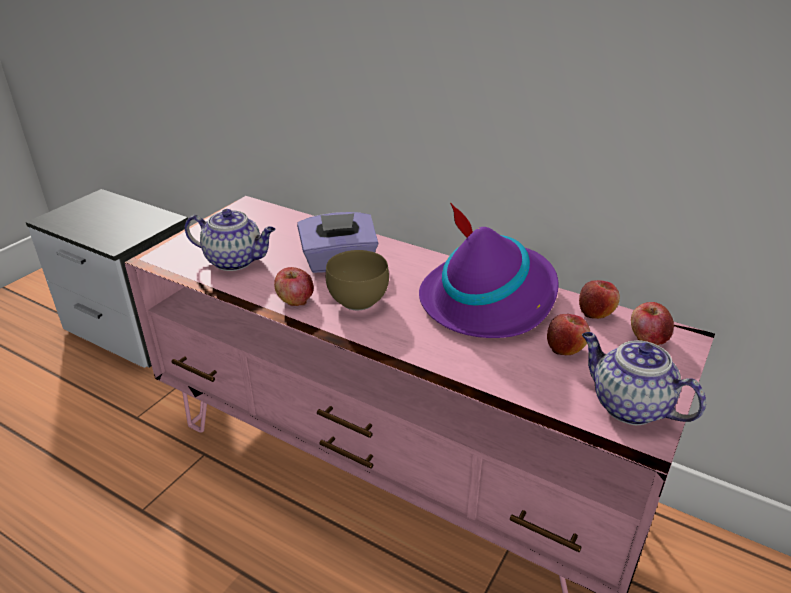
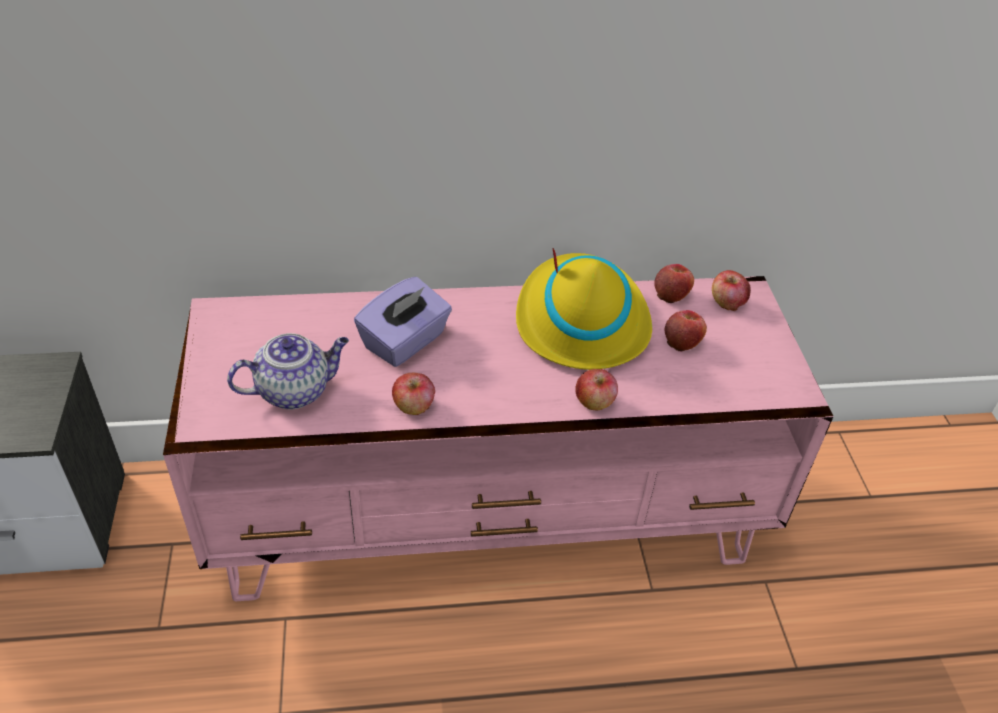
camera: 40 degrees left, 10 degrees up
brown bowl [326,250,389,310] -> none
purple hat [419,203,558,338] -> yellow hat [516,248,652,370]
teapot [582,332,706,425] -> none
none -> apple [575,369,618,410]

